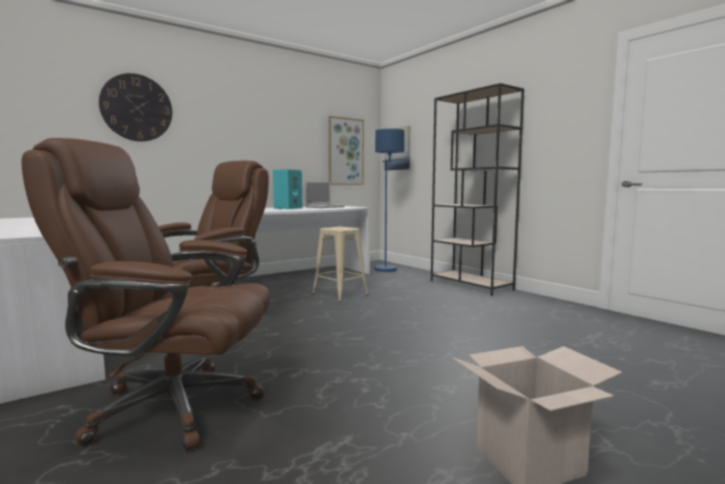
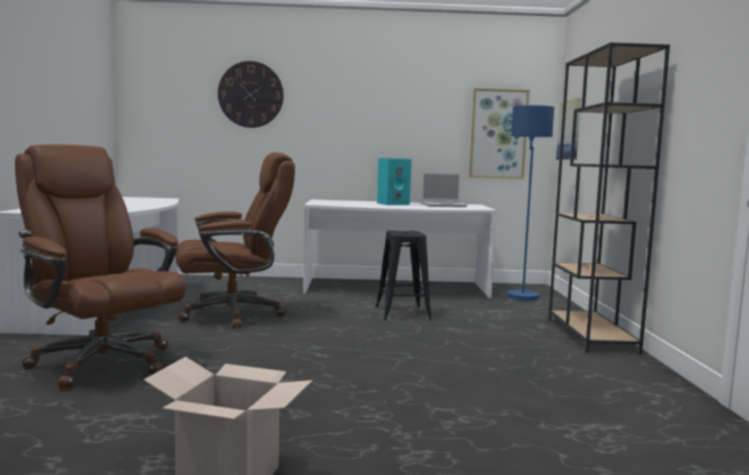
camera: 35 degrees right, 0 degrees up
beige stool [312,227,369,302] -> black stool [376,231,432,320]

